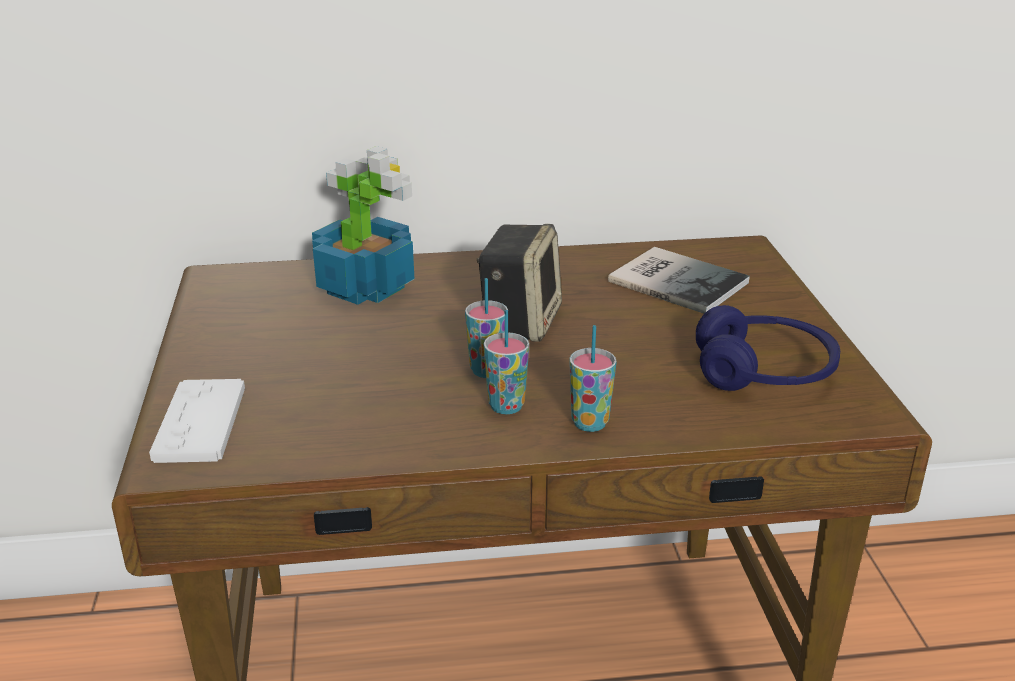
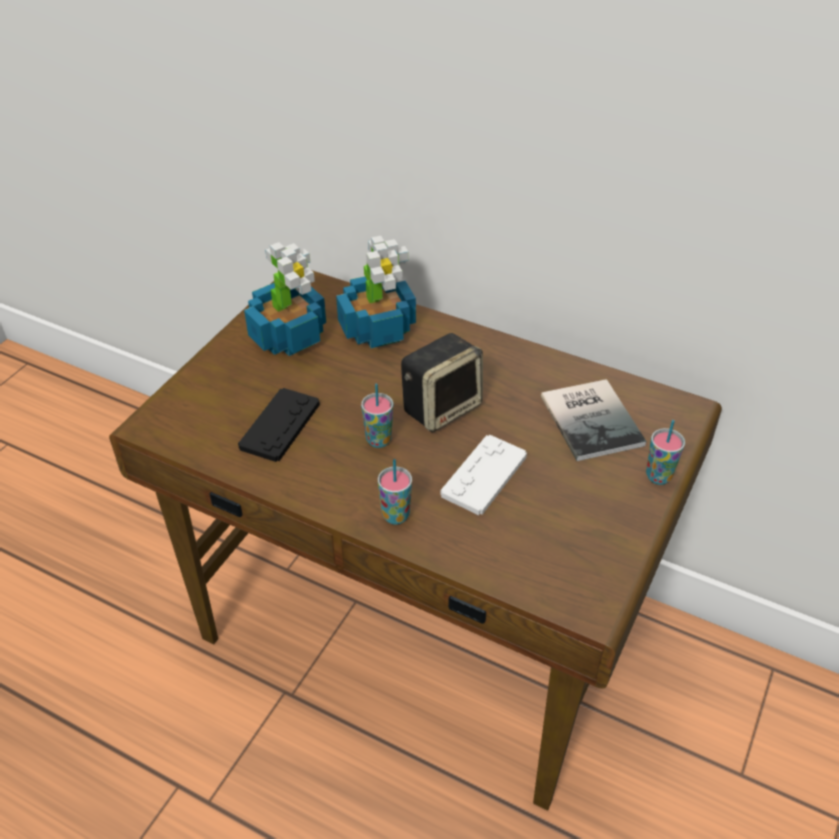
camera: 35 degrees right, 15 degrees up
white game controller [149,379,245,463] -> white game controller moved to [441,435,527,515]
cup [484,310,529,414] -> cup moved to [646,420,685,485]
blue headphones [696,305,840,391] -> none
none -> black game controller [238,388,320,462]
none -> potted plant [244,242,326,356]

